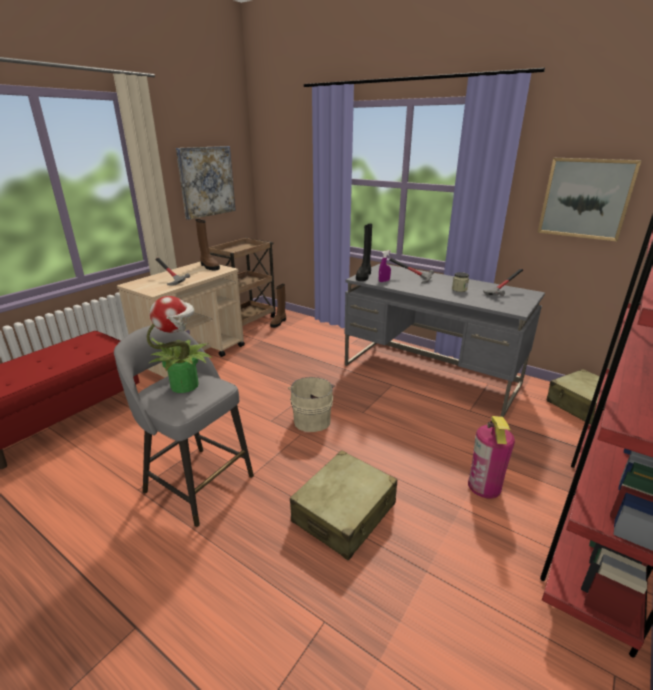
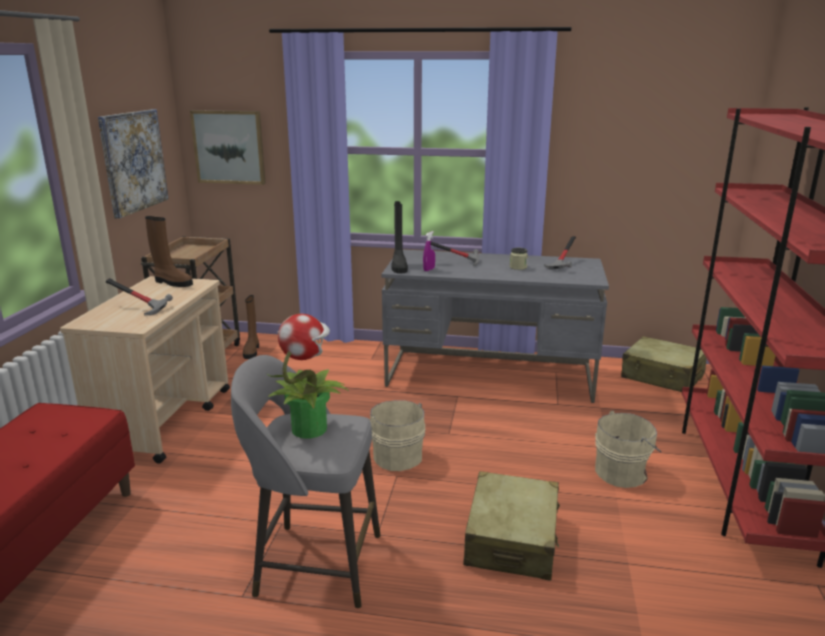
camera: 25 degrees left, 5 degrees down
fire extinguisher [468,416,515,498] -> beige bucket [595,411,661,488]
picture [537,158,642,241] -> picture moved to [190,110,266,185]

